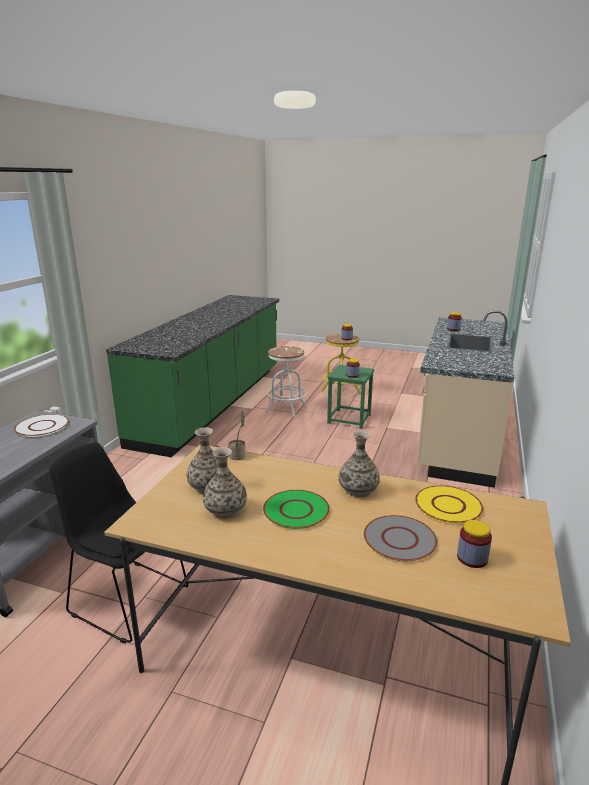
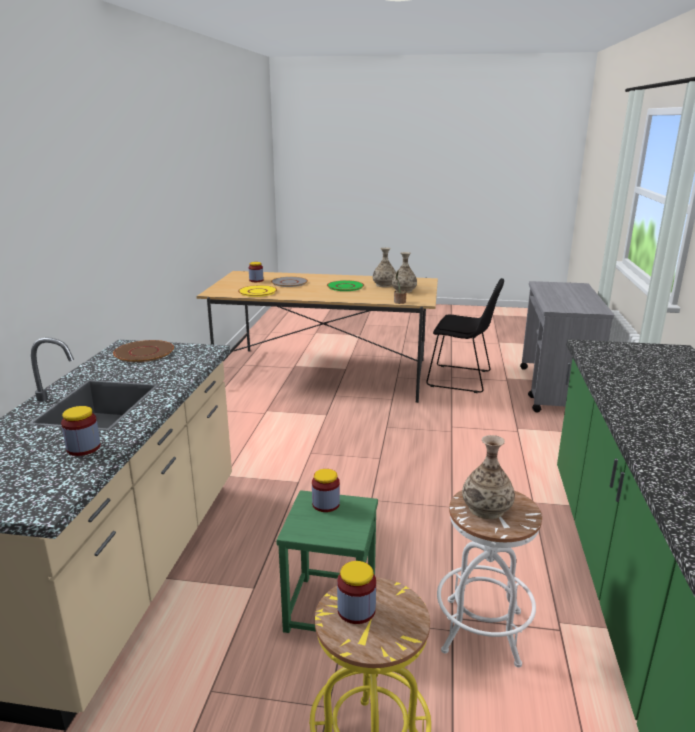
camera: 170 degrees right, 0 degrees up
white plate [14,414,69,437] -> none
vase [338,430,380,497] -> vase moved to [462,435,515,519]
none -> brown plate [113,340,174,362]

